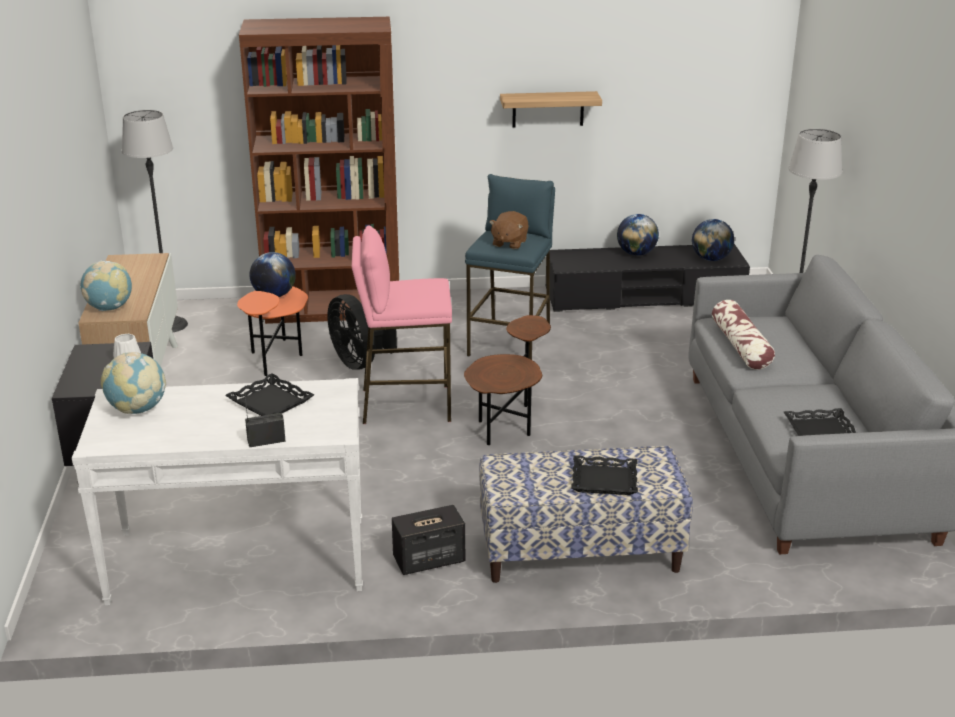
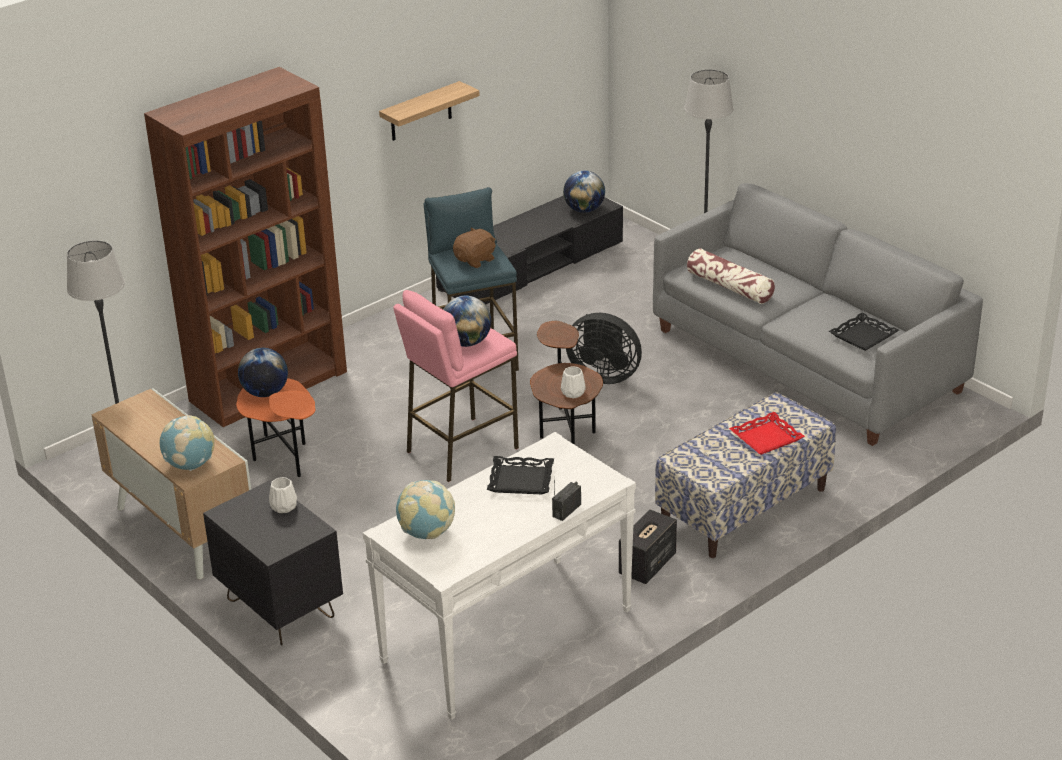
camera: 35 degrees left, 5 degrees up
black fan [327,294,397,370] -> black fan moved to [566,313,642,384]
brown plush toy [489,211,529,249] -> brown plush toy turned 120 degrees counterclockwise [453,227,496,268]
black tray [571,455,638,495] -> red tray [729,412,805,455]
globe [617,214,659,256] -> globe moved to [443,295,491,347]
none -> white vase [561,366,586,398]

